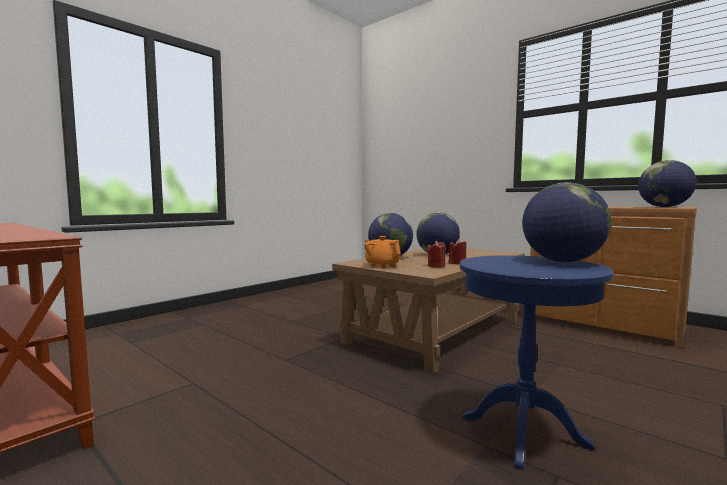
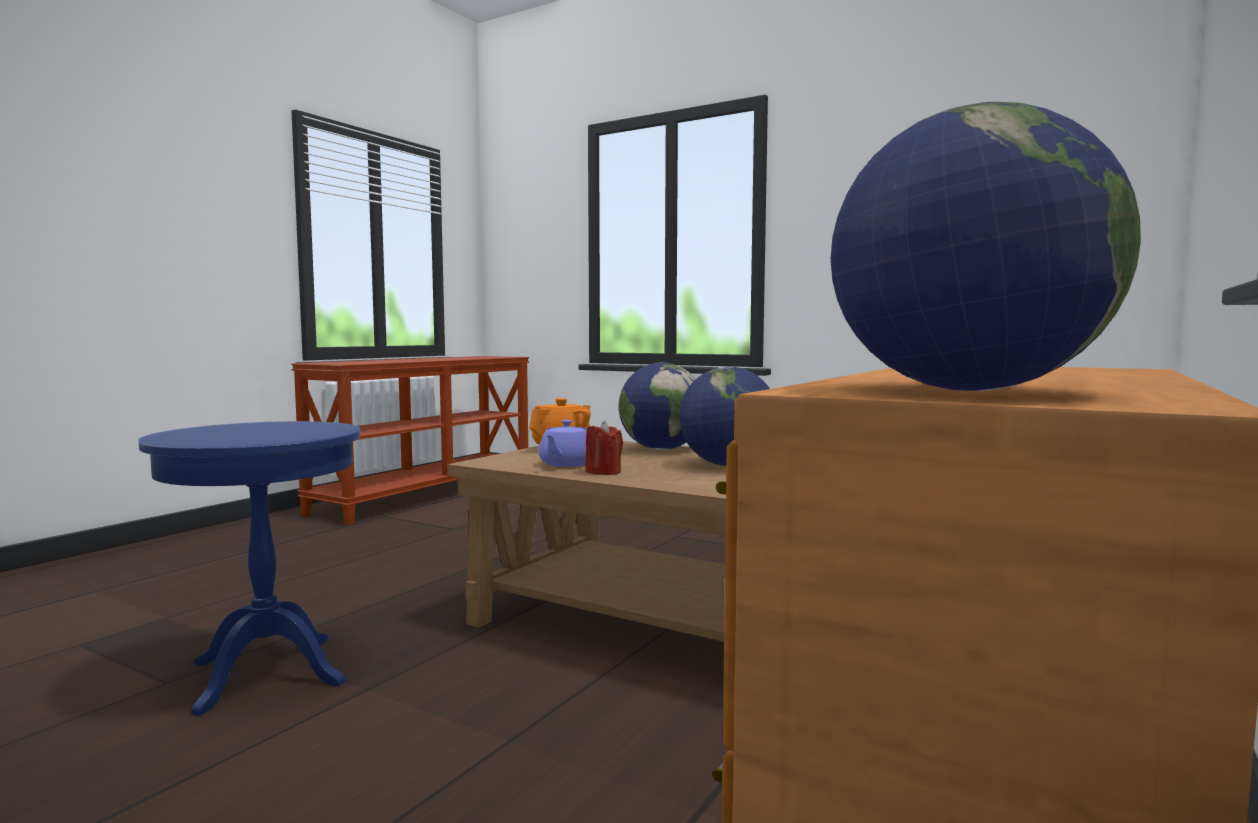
camera: 80 degrees right, 0 degrees up
red candle [428,241,446,267] -> purple teapot [538,420,587,467]
globe [522,182,611,262] -> none

